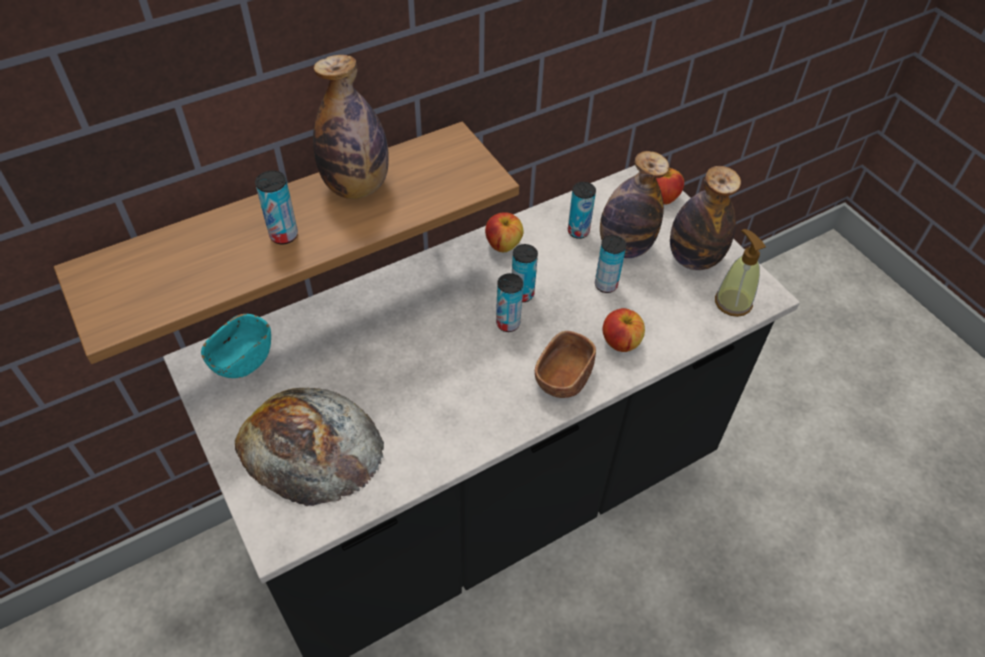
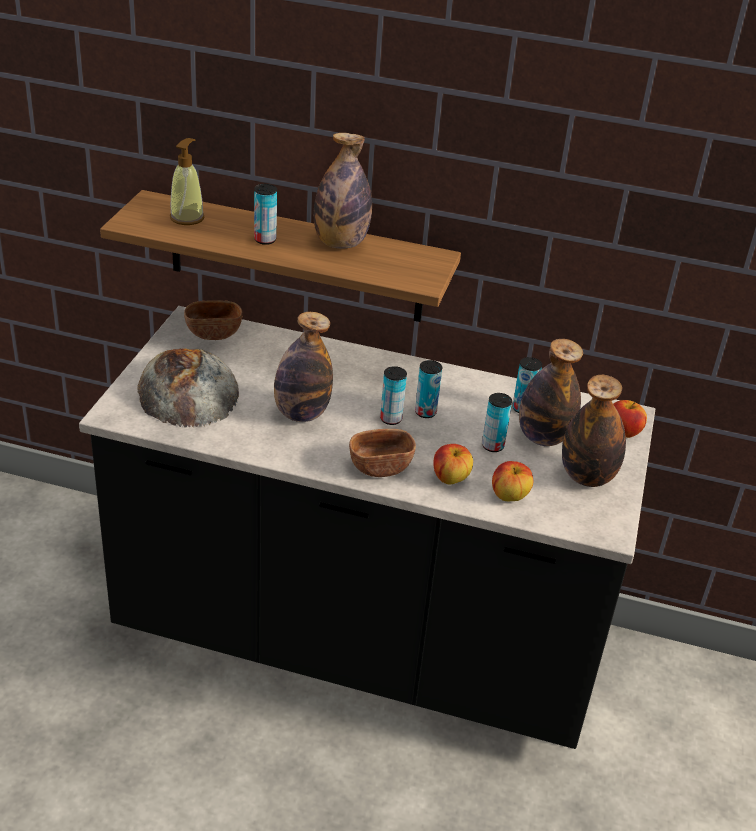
camera: 45 degrees right, 15 degrees down
turquoise bowl [201,314,271,378] -> brown bowl [184,300,243,340]
apple [485,213,524,252] -> apple moved to [492,461,533,501]
soap dispenser [715,229,766,317] -> soap dispenser moved to [170,138,204,225]
none -> bottle [274,312,333,422]

